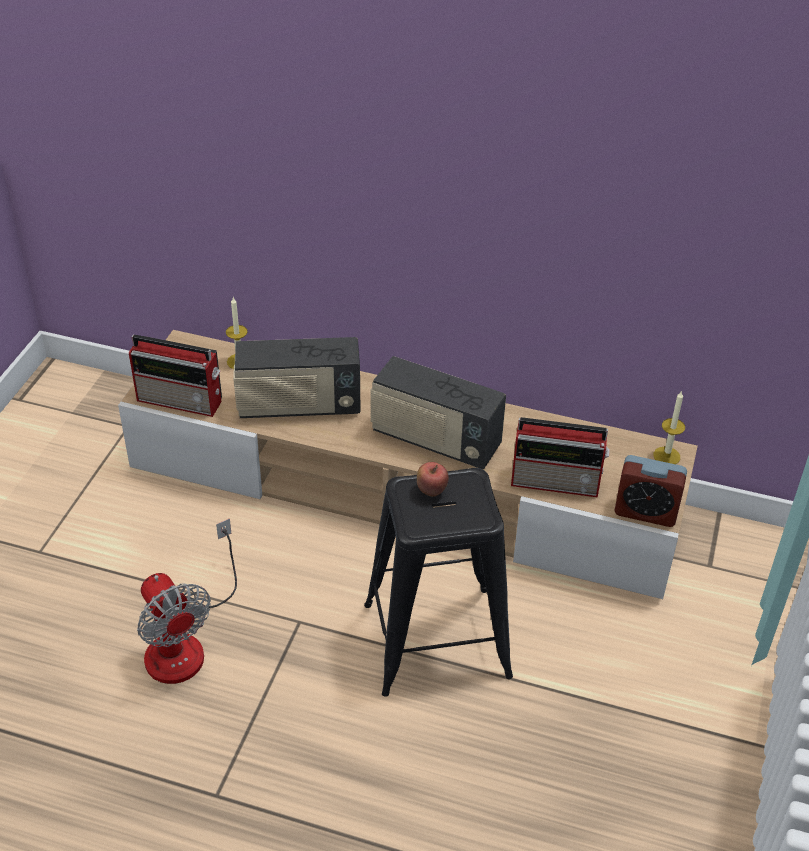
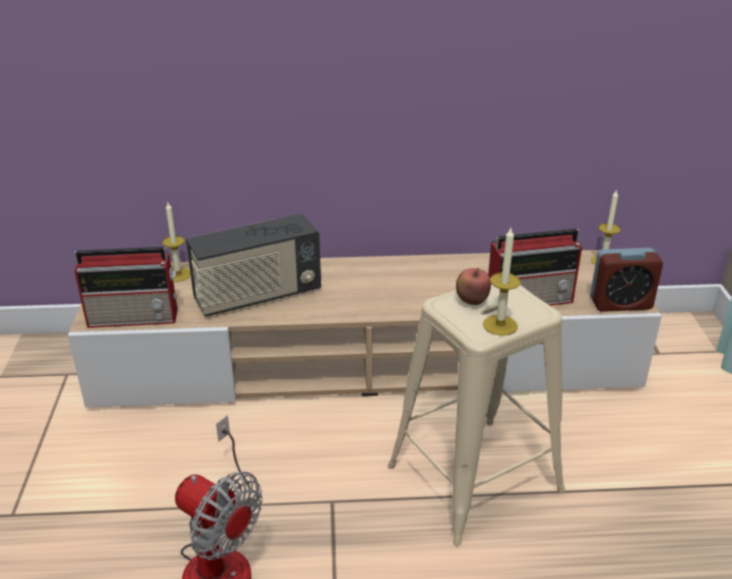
camera: 20 degrees left, 10 degrees down
black stool [364,468,513,696] -> beige stool [387,284,565,546]
radio [370,356,506,469] -> none
none -> candle [483,228,521,336]

